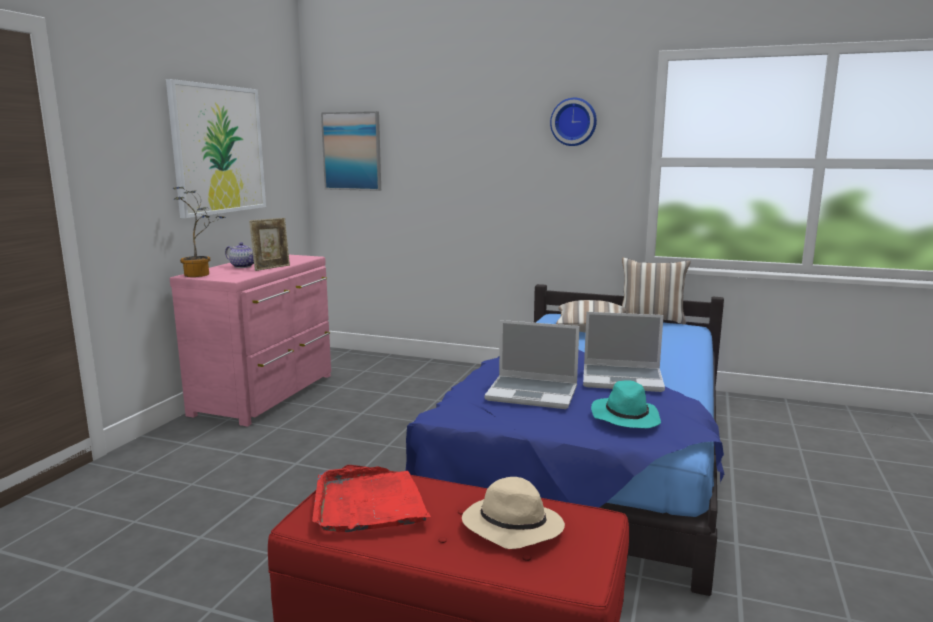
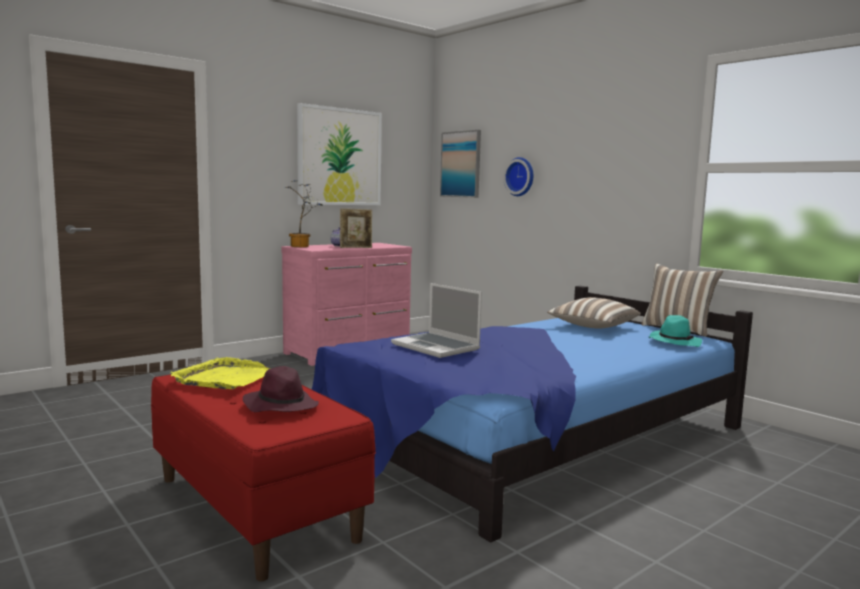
camera: 30 degrees right, 5 degrees down
red tray [312,467,431,532] -> yellow tray [171,357,270,389]
beige hat [462,477,565,549] -> purple hat [243,366,319,412]
wall clock [550,98,597,146] -> wall clock moved to [503,157,533,196]
laptop [583,312,665,392] -> none
turquoise hat [591,380,661,428] -> turquoise hat moved to [648,315,702,347]

